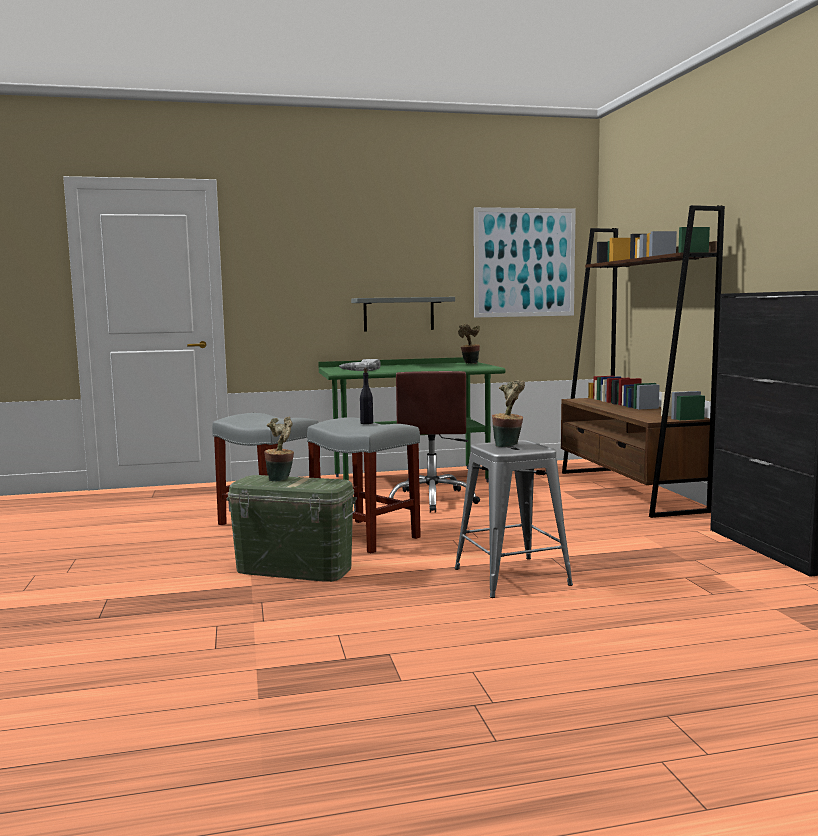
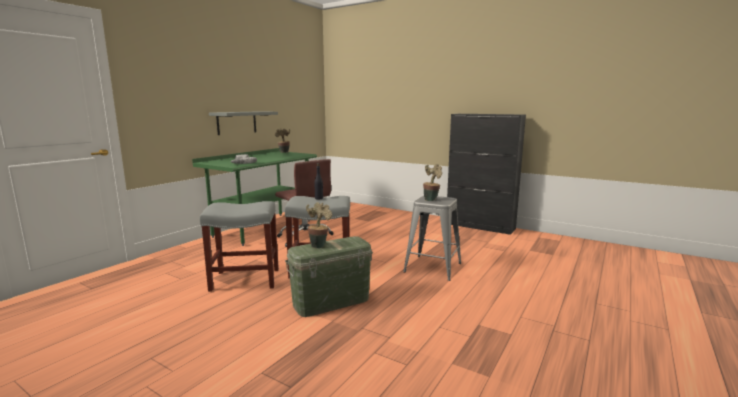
camera: 45 degrees left, 5 degrees up
picture [474,207,576,318] -> none
brown bookcase [561,205,725,518] -> none

